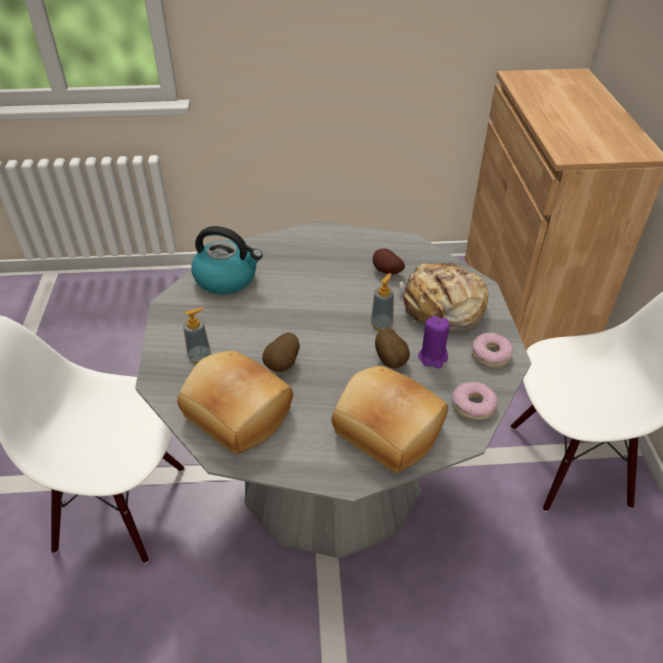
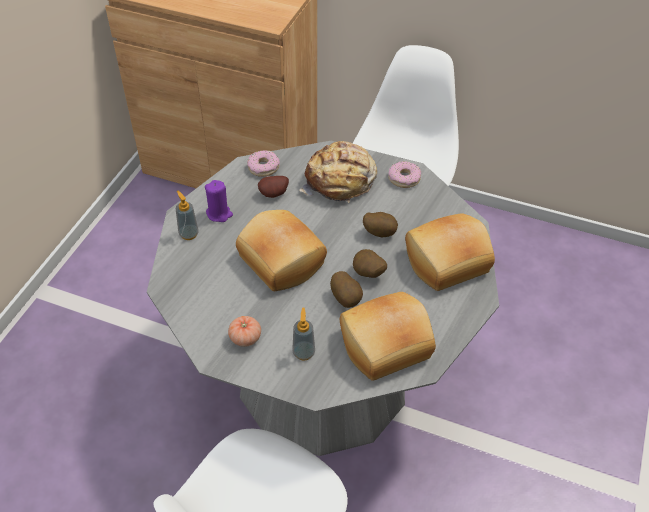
camera: 65 degrees left, 5 degrees up
kettle [191,226,263,294] -> none
soap dispenser [371,273,394,331] -> soap dispenser moved to [176,191,199,240]
purple candle [418,316,449,369] -> purple candle moved to [205,180,233,222]
donut [452,382,498,420] -> donut moved to [247,150,280,177]
none -> tomato [228,316,261,347]
none -> bread [236,210,327,291]
none -> potato [353,249,387,278]

